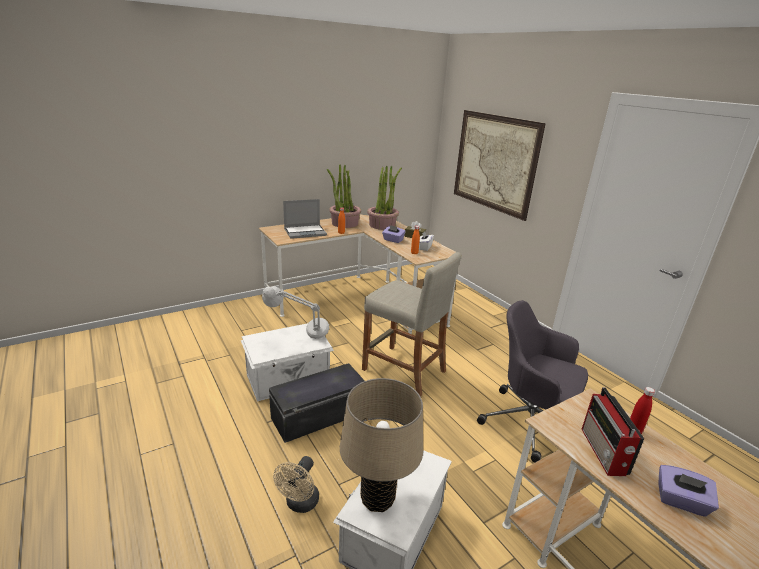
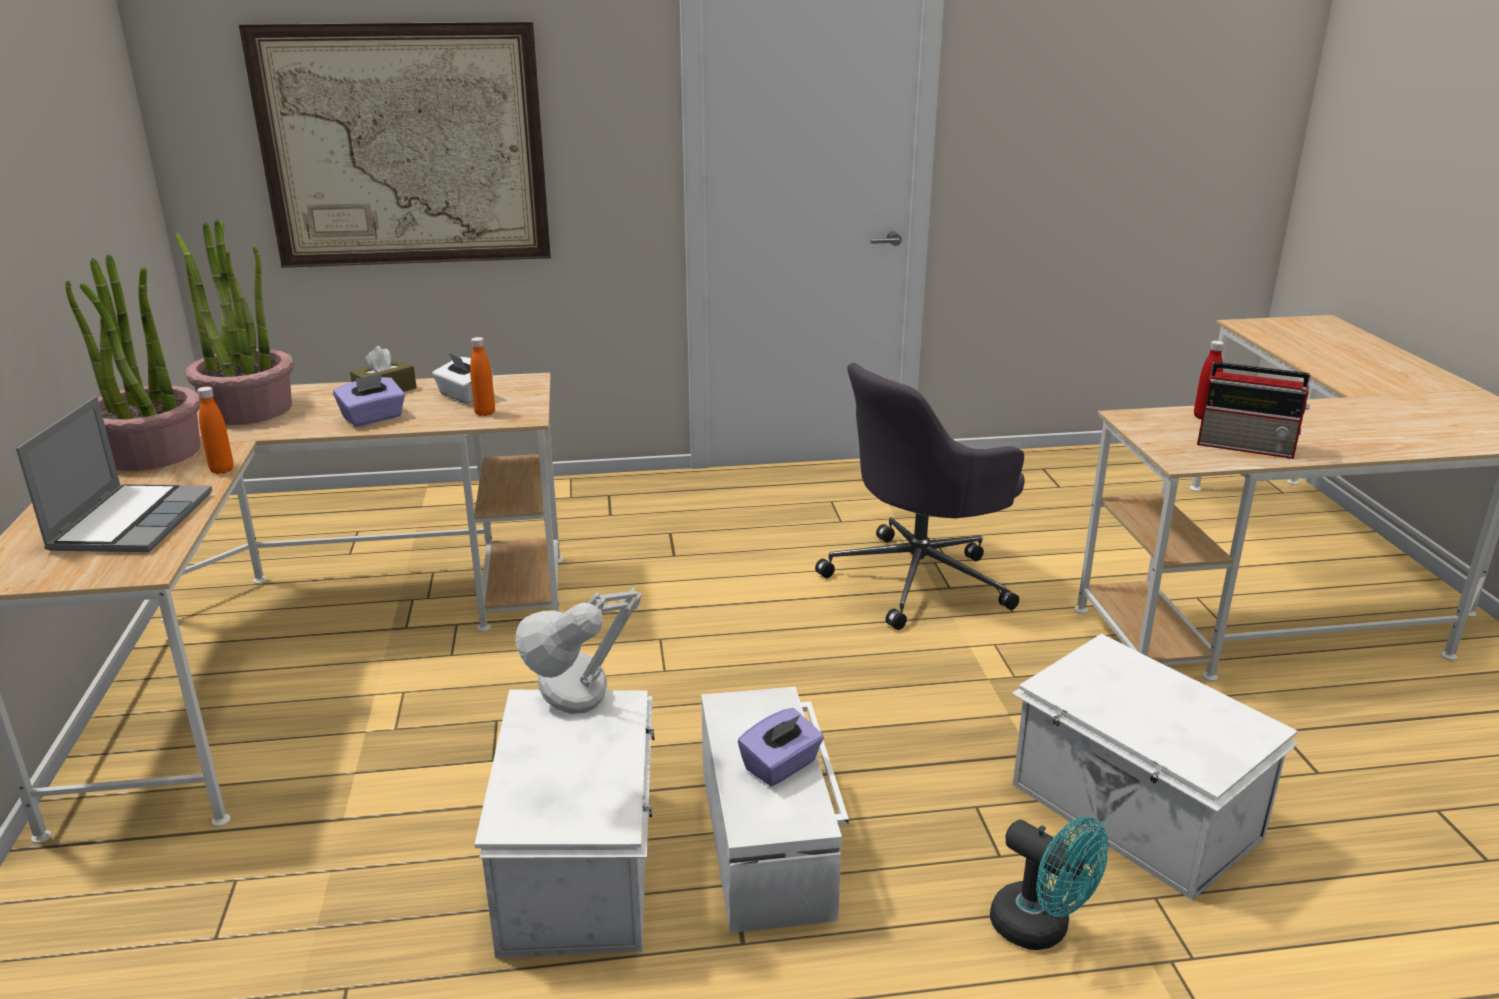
camera: 65 degrees left, 0 degrees up
black storage box [269,363,365,443] -> white storage box [701,687,849,933]
beige fan [273,456,319,513] -> turquoise fan [990,817,1108,950]
beige table lamp [340,378,423,512] -> none
beige stool [362,252,461,397] -> none
purple tissue box [658,465,719,517] -> purple tissue box moved to [738,708,824,786]

